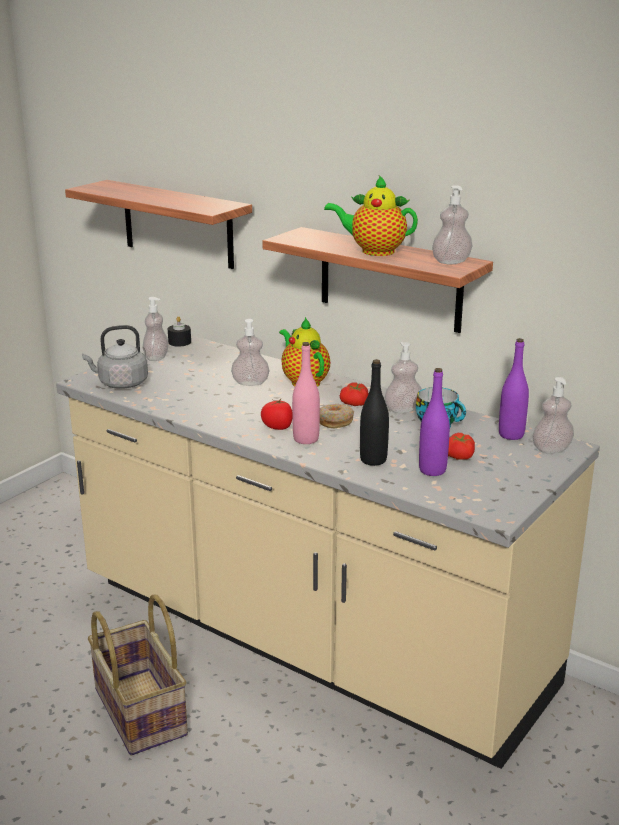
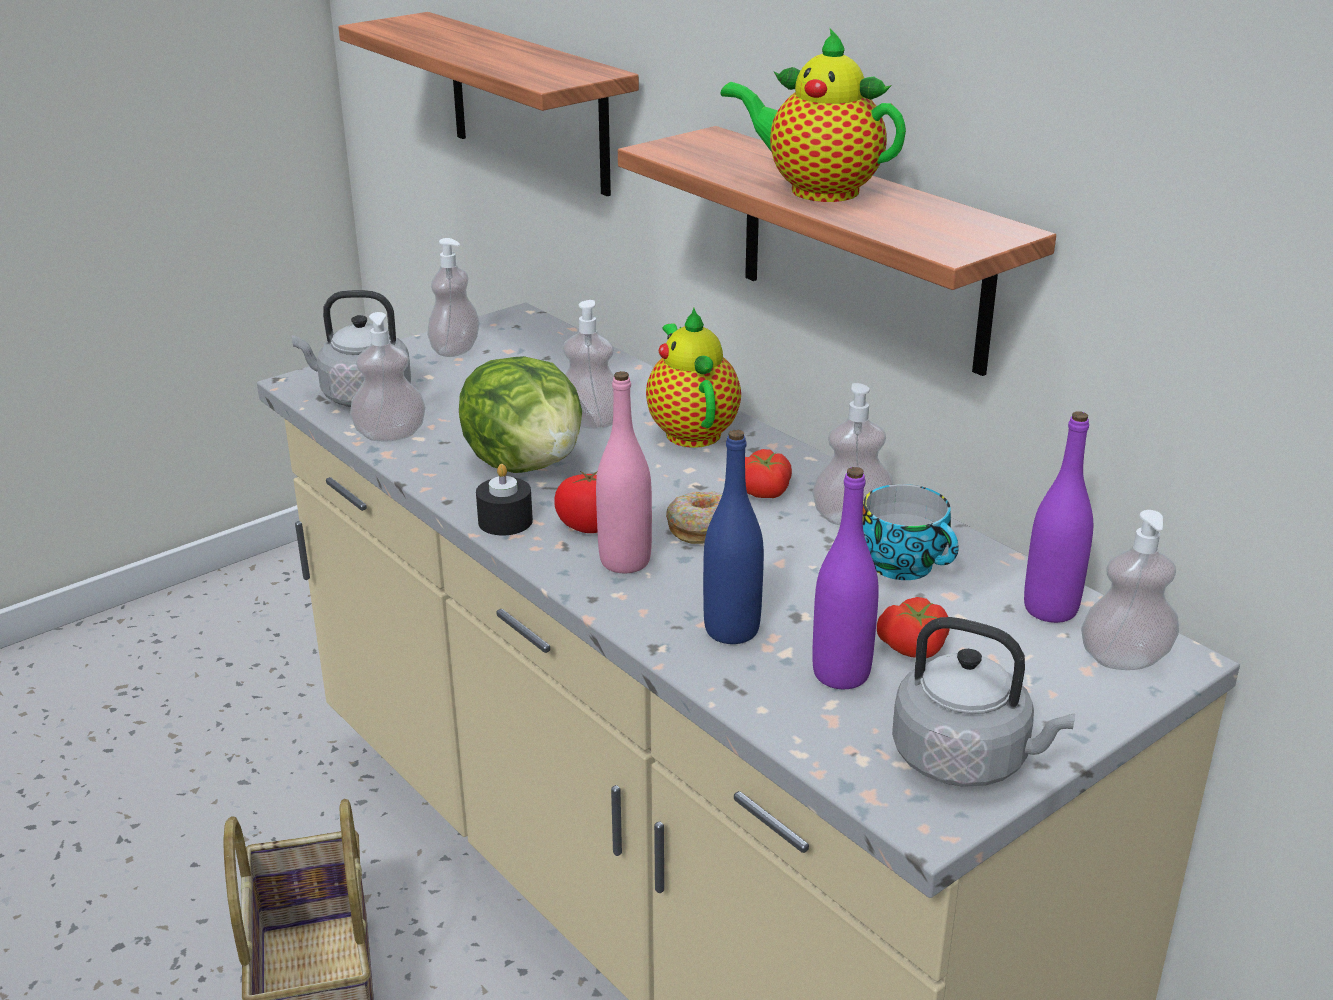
camera: 15 degrees right, 5 degrees up
black candle [168,316,191,347] -> black candle moved to [476,464,533,535]
black bottle [360,359,389,466] -> blue bottle [703,430,764,644]
soap dispenser [432,185,472,264] -> soap dispenser moved to [350,312,426,441]
none -> lettuce [459,356,582,473]
none -> grey kettle [892,617,1075,787]

